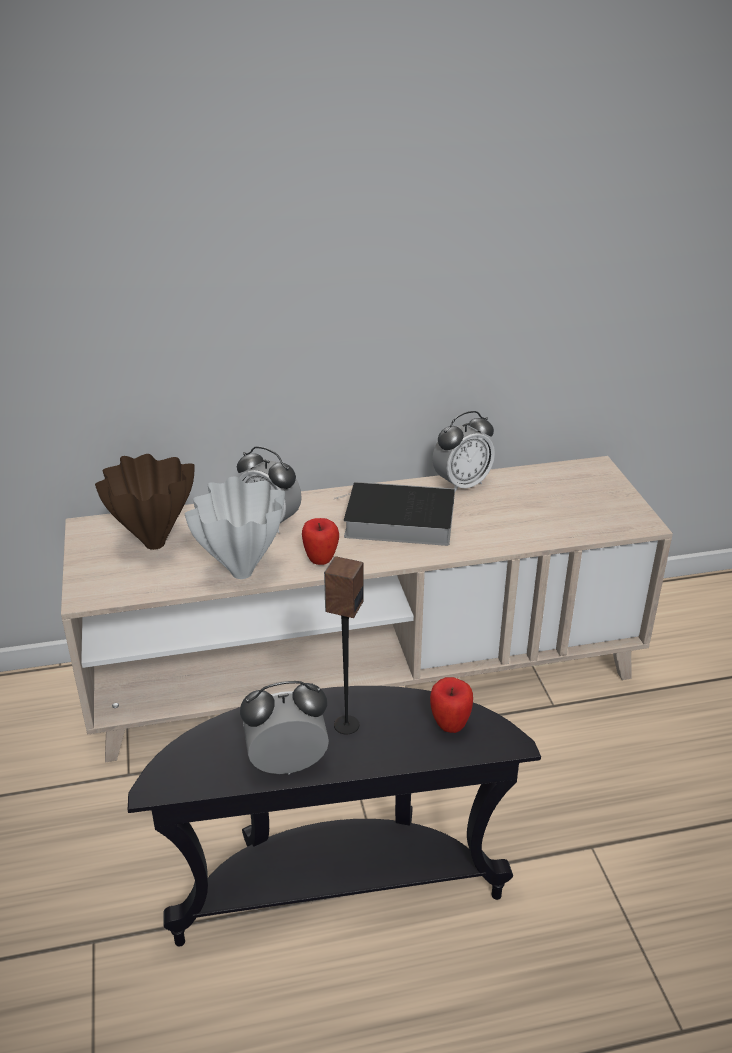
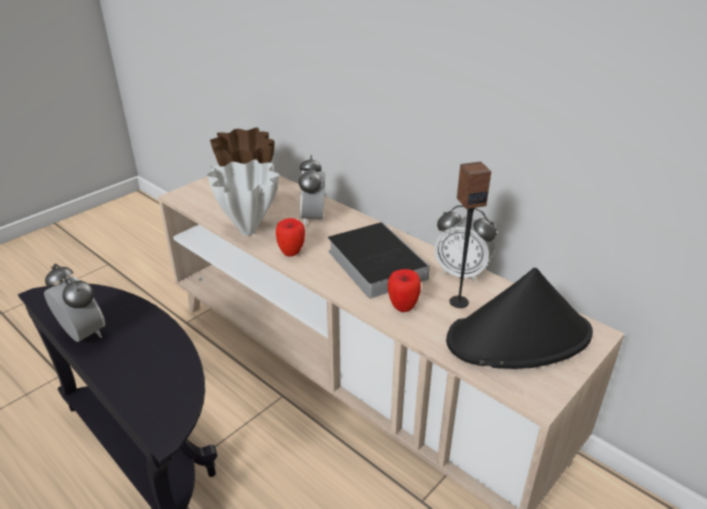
camera: 55 degrees right, 0 degrees up
speaker [324,556,363,734] -> speaker moved to [449,162,491,308]
apple [430,677,473,733] -> apple moved to [388,269,421,312]
none -> black hat [446,268,593,369]

